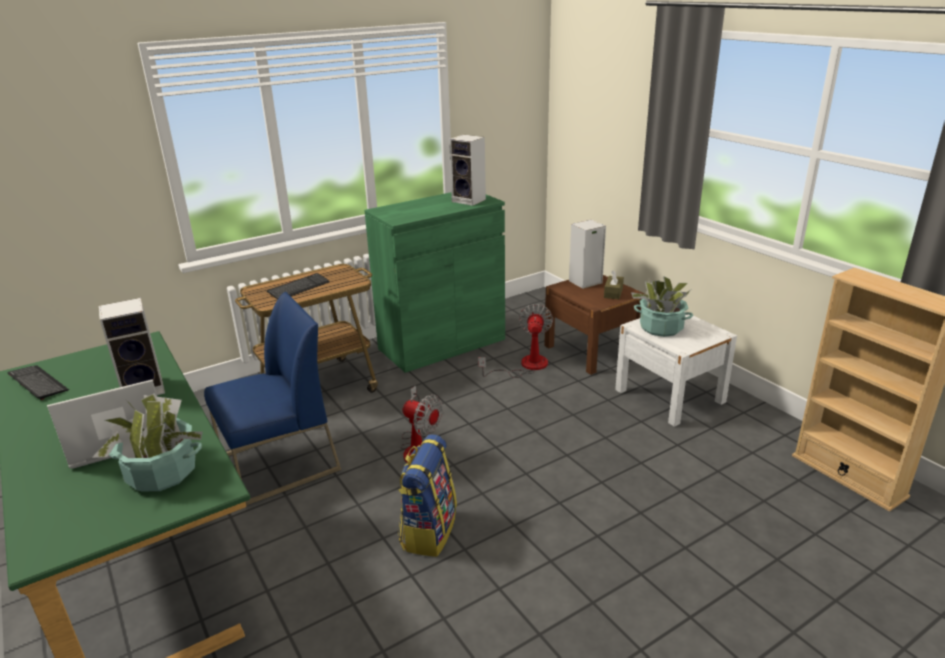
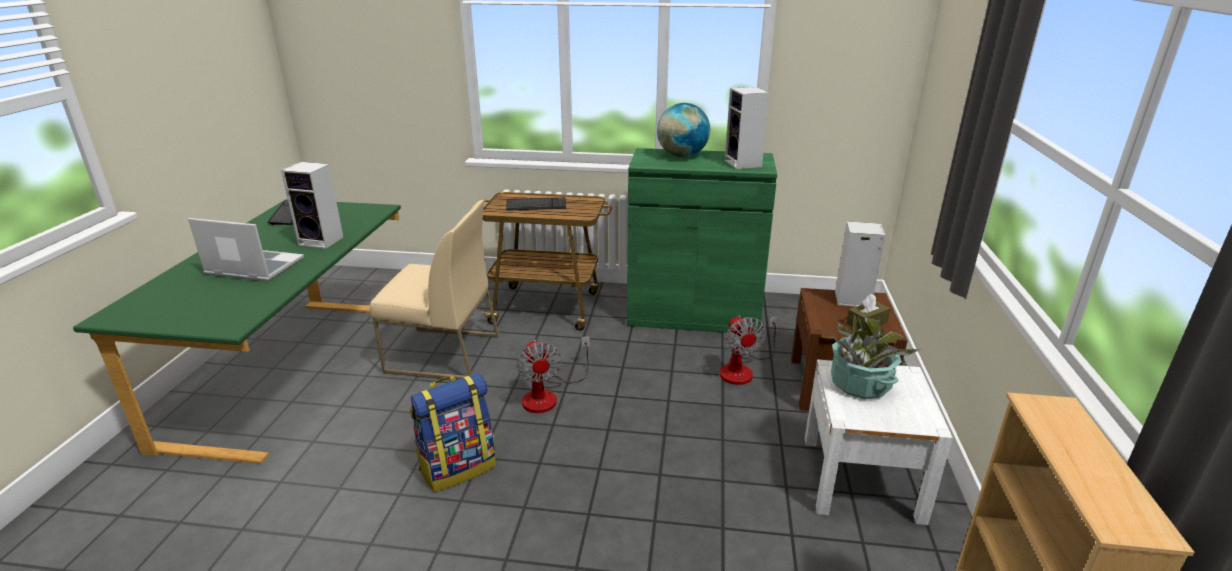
camera: 40 degrees right, 0 degrees up
potted plant [92,393,203,492] -> none
blue chair [204,292,341,506] -> beige chair [370,200,499,380]
fan [478,304,553,378] -> fan turned 120 degrees clockwise [720,315,778,385]
none -> globe [657,103,710,157]

